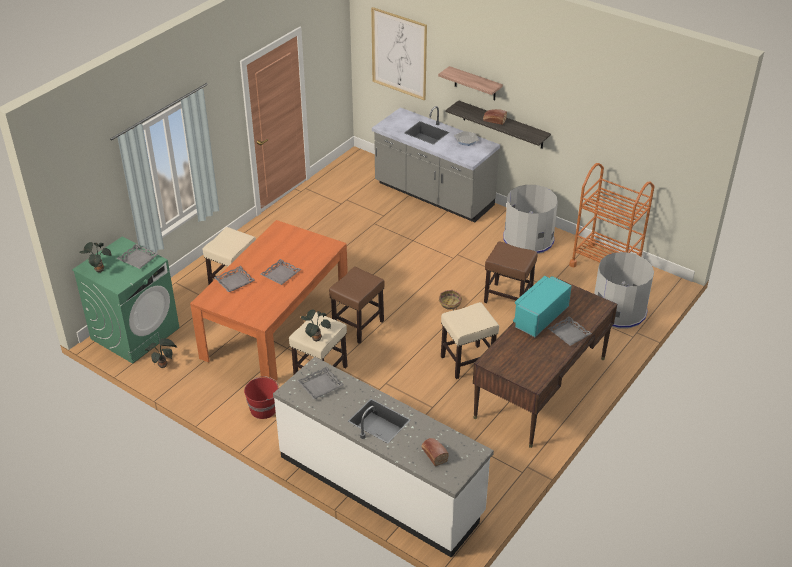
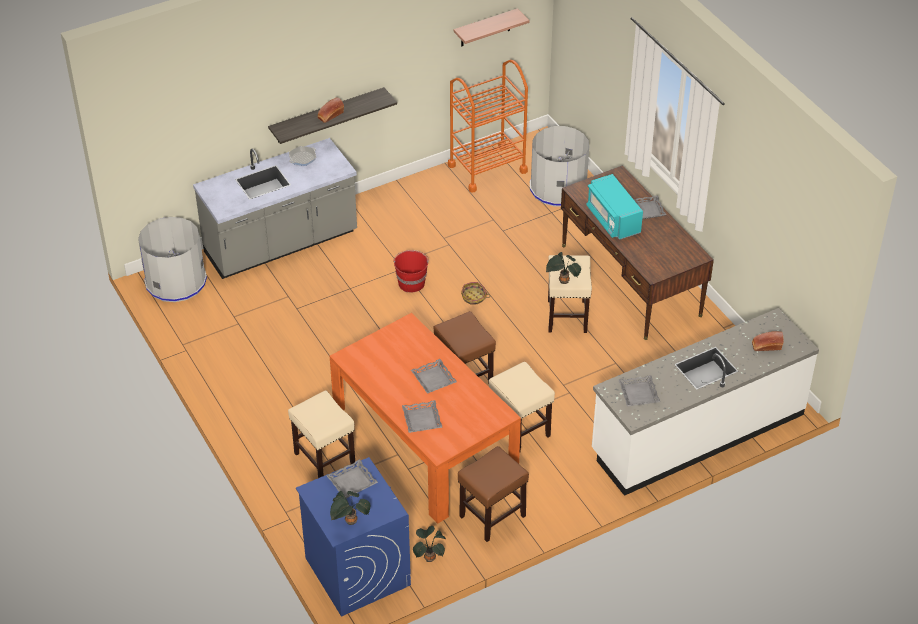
camera: 65 degrees left, 5 degrees up
green washing machine [72,237,179,364] -> blue washing machine [296,457,411,617]
red bucket [244,376,280,419] -> red bucket moved to [393,250,429,293]
potted plant [300,310,331,342] -> potted plant moved to [546,252,581,284]
picture [371,7,427,100] -> none
shelf [438,66,503,100] -> shelf moved to [454,8,530,46]
brown stool [484,242,538,303] -> brown stool moved to [458,446,529,542]
grey trash can [503,185,558,254] -> grey trash can moved to [138,217,207,302]

